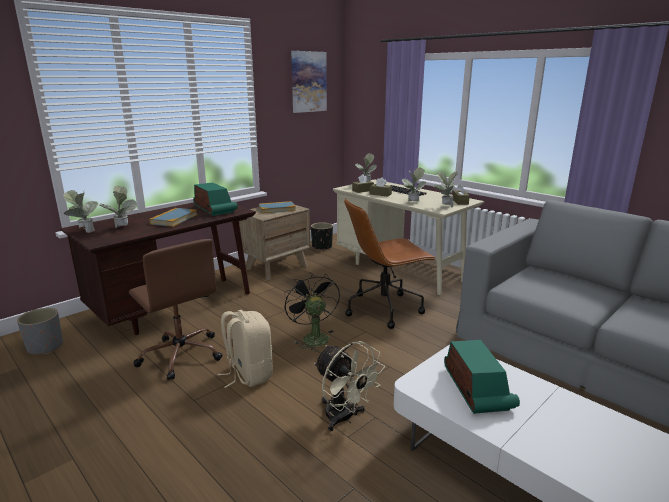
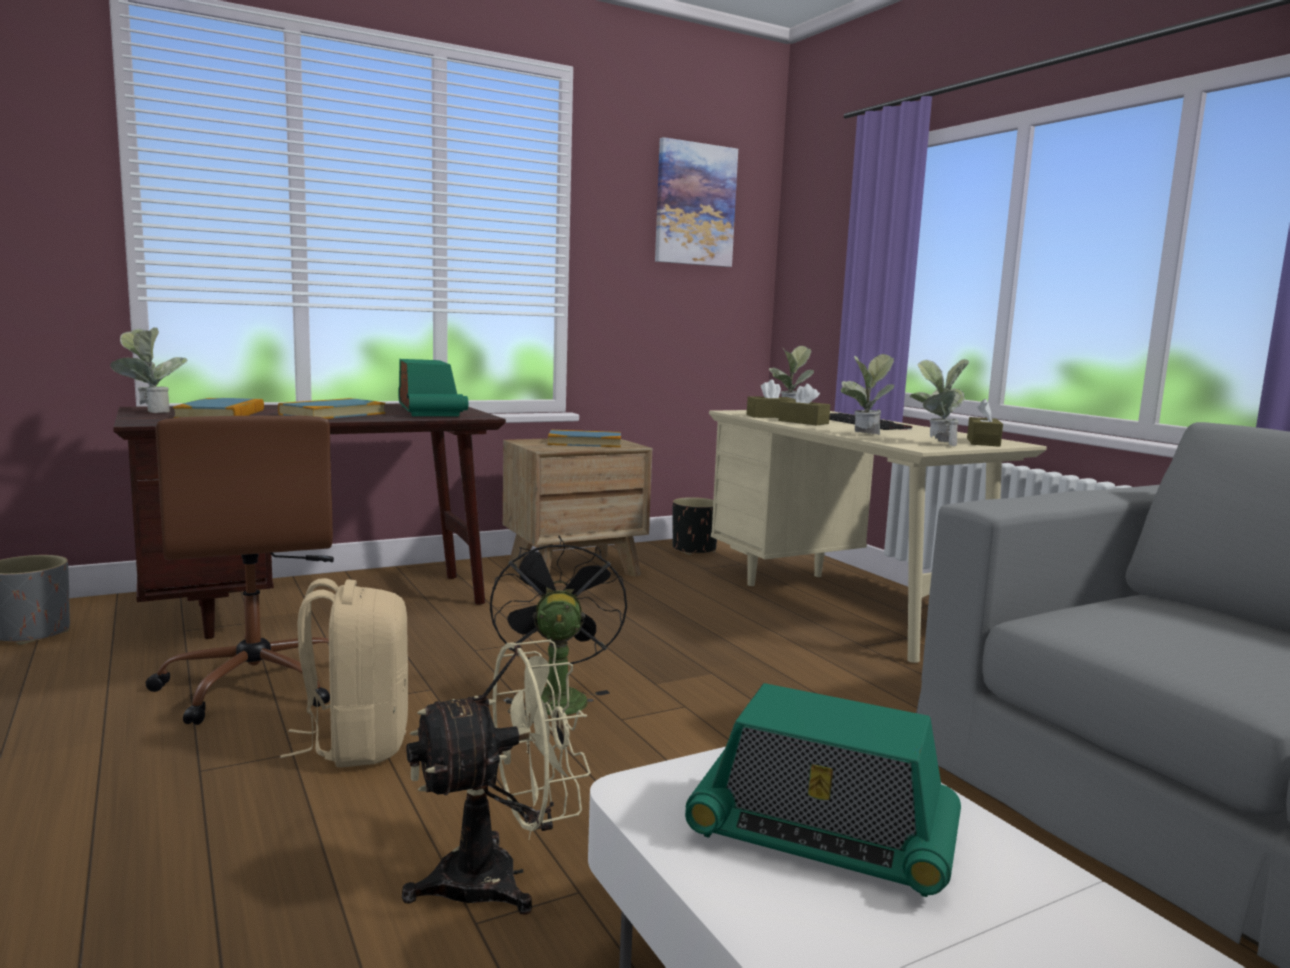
camera: 15 degrees right, 10 degrees down
potted plant [100,186,137,228] -> book [173,398,264,418]
beige fan [314,341,385,432] -> beige fan turned 90 degrees counterclockwise [402,640,591,915]
brown office chair [344,198,436,329] -> none
radio [444,340,520,414] -> radio turned 105 degrees clockwise [685,683,961,897]

